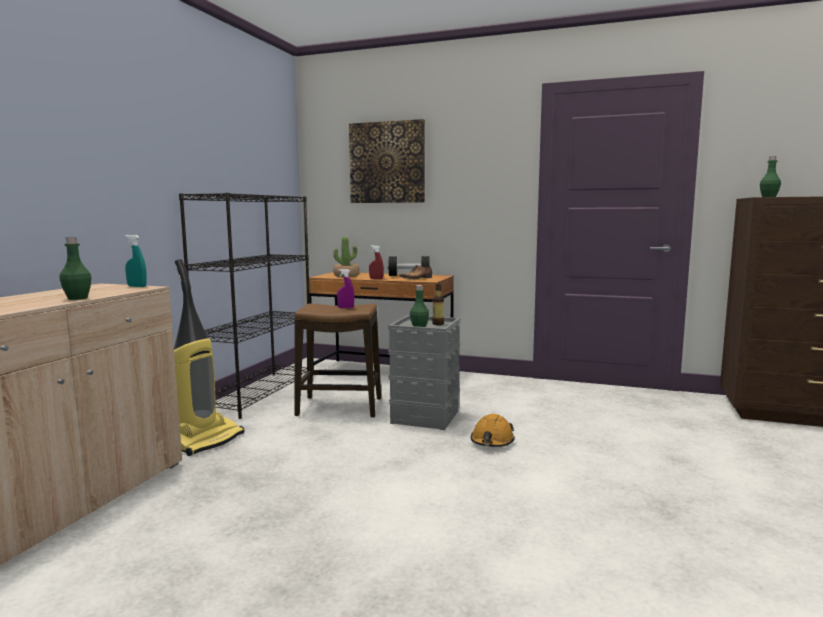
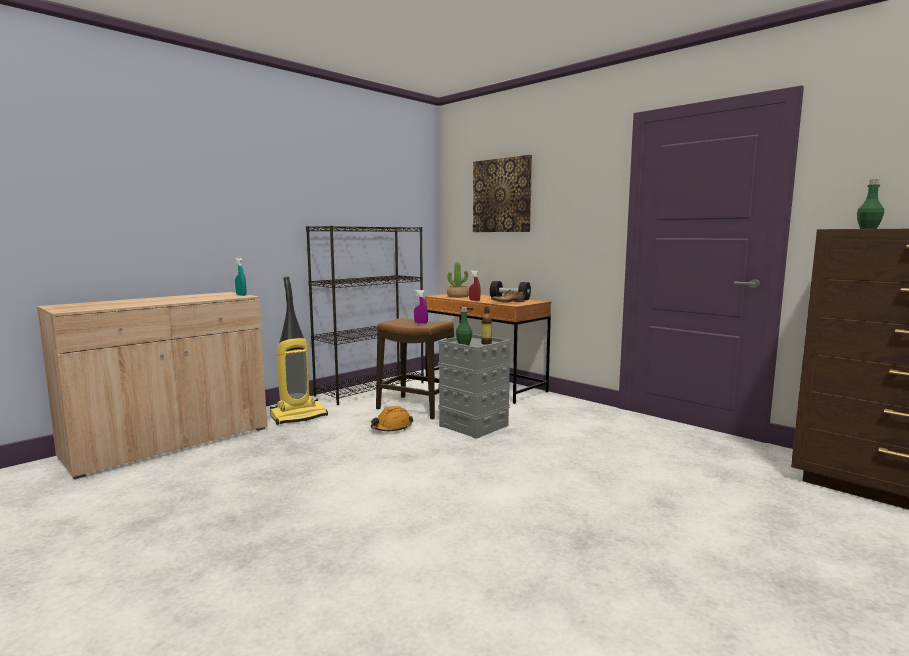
camera: 25 degrees right, 0 degrees up
green bottle [59,237,92,300] -> none
orange hard hat [471,414,515,447] -> orange hard hat moved to [371,406,413,431]

